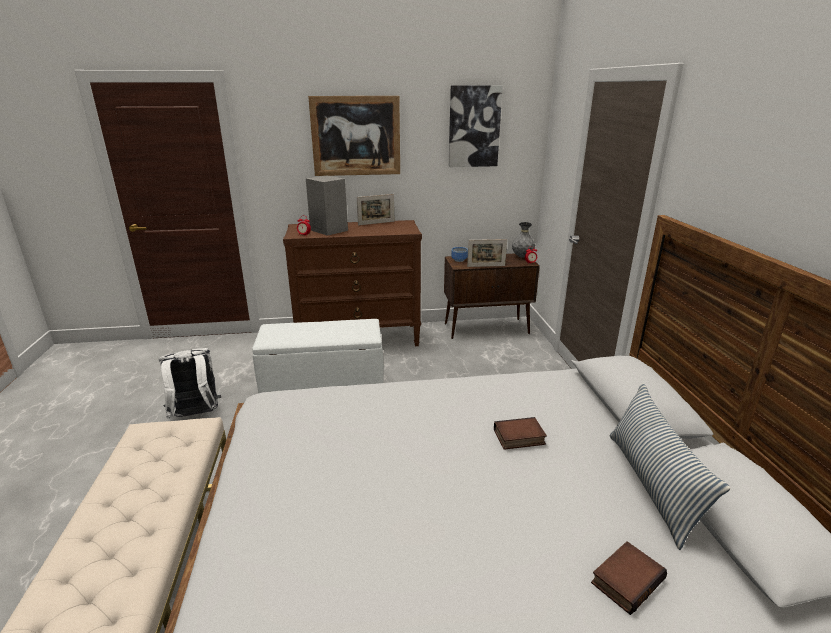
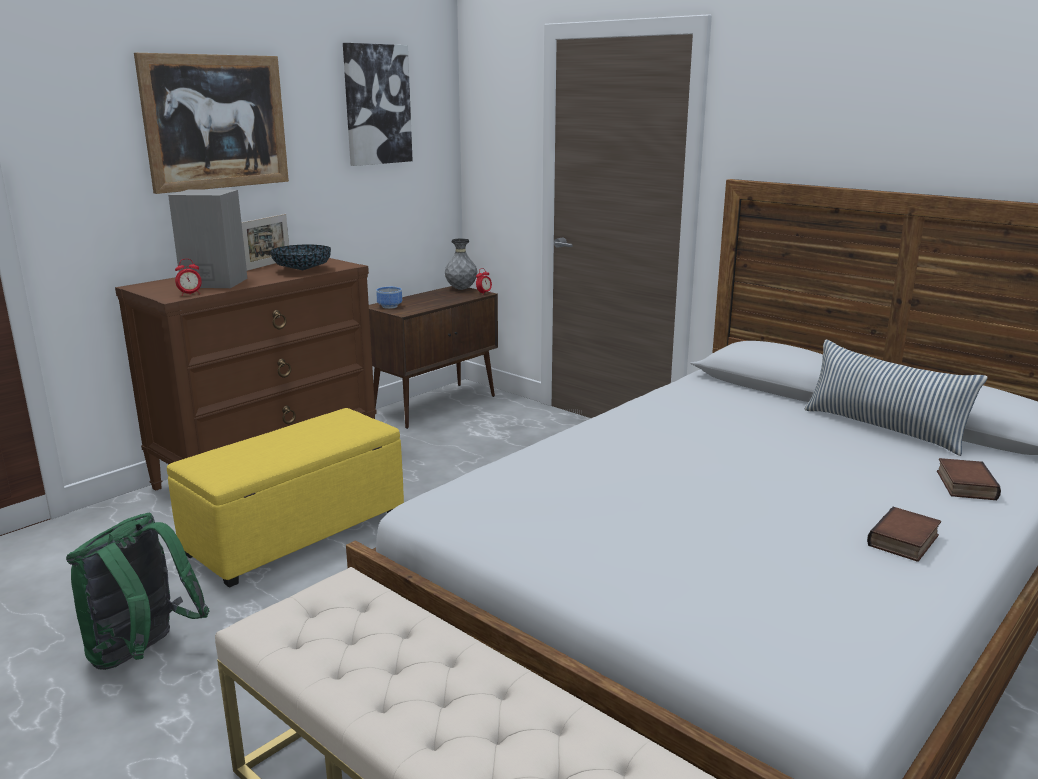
camera: 40 degrees left, 5 degrees down
white backpack [158,348,221,419] -> green backpack [66,513,209,670]
white ottoman [252,319,384,393] -> yellow ottoman [167,408,404,588]
picture frame [467,239,507,267] -> none
book [494,417,547,450] -> book moved to [867,507,941,562]
none -> bowl [270,245,331,270]

